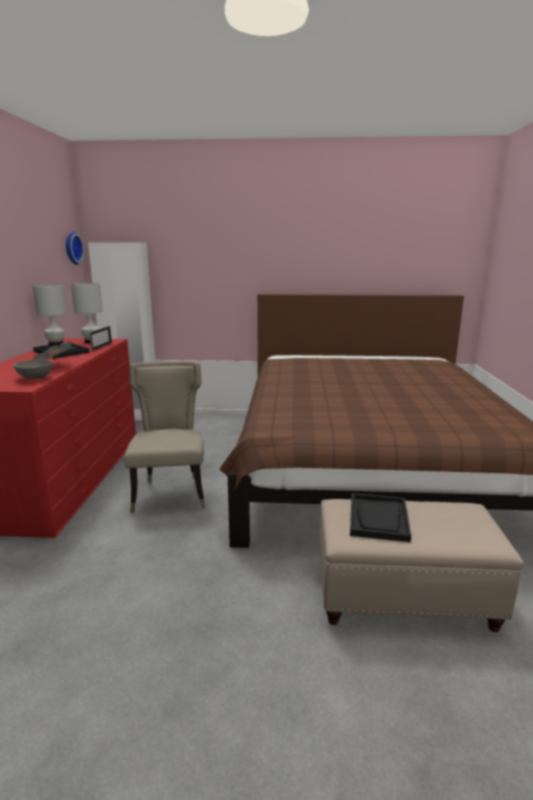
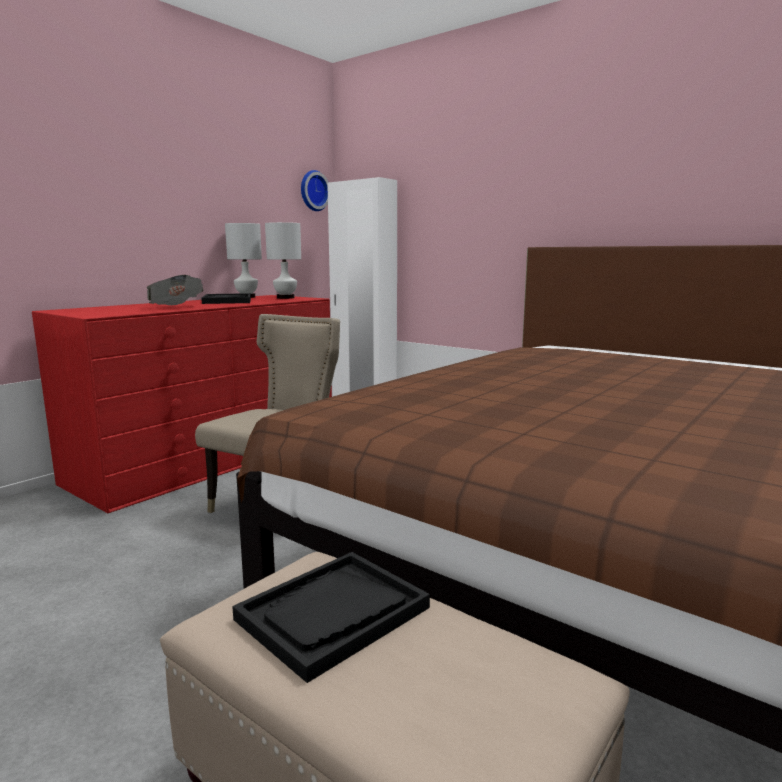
camera: 35 degrees right, 5 degrees down
grey bowl [13,359,53,379] -> none
picture frame [89,326,112,351] -> none

